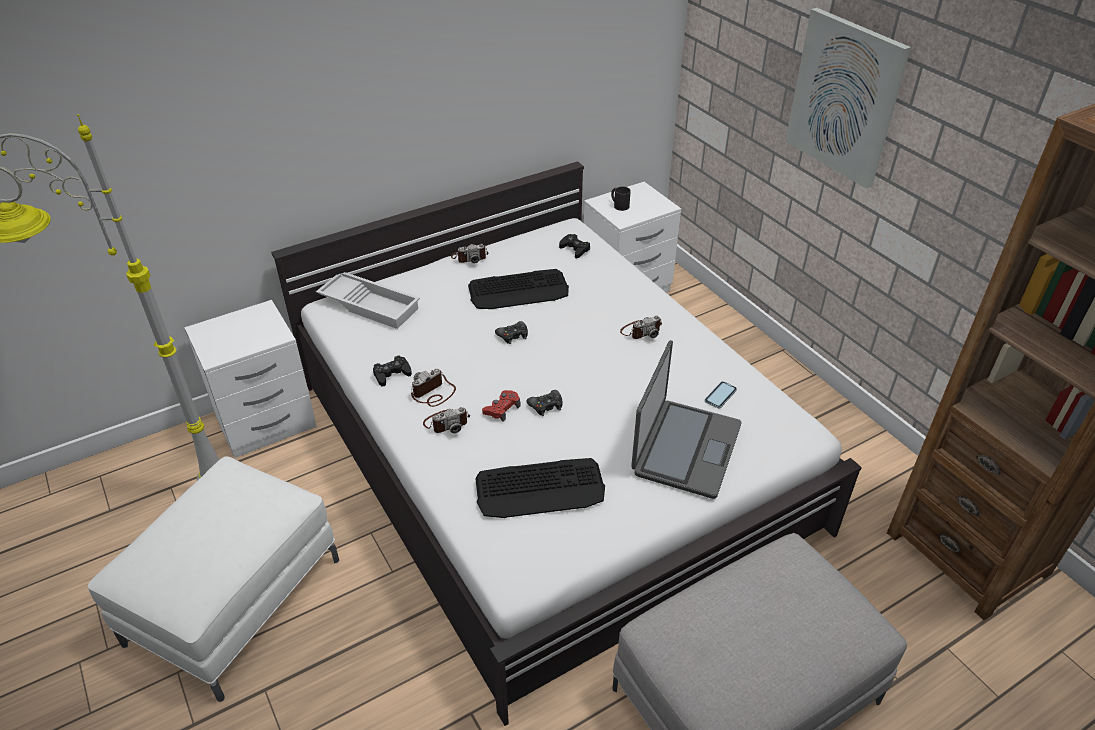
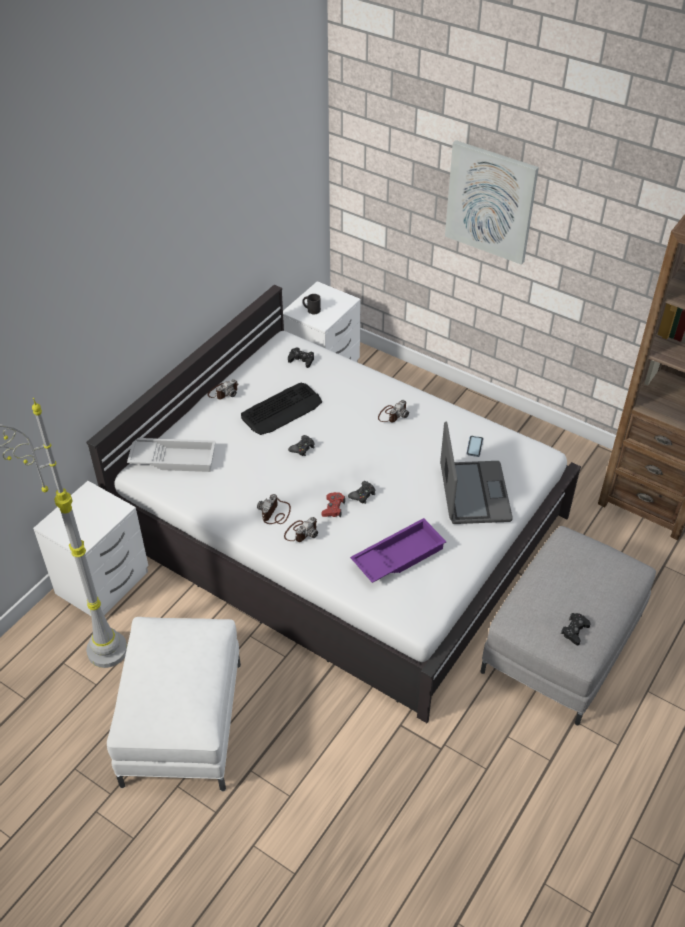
camera: 25 degrees left, 5 degrees up
black game controller [373,356,412,387] -> black game controller moved to [561,613,591,645]
keyboard [475,458,605,518] -> purple tray [350,518,446,583]

